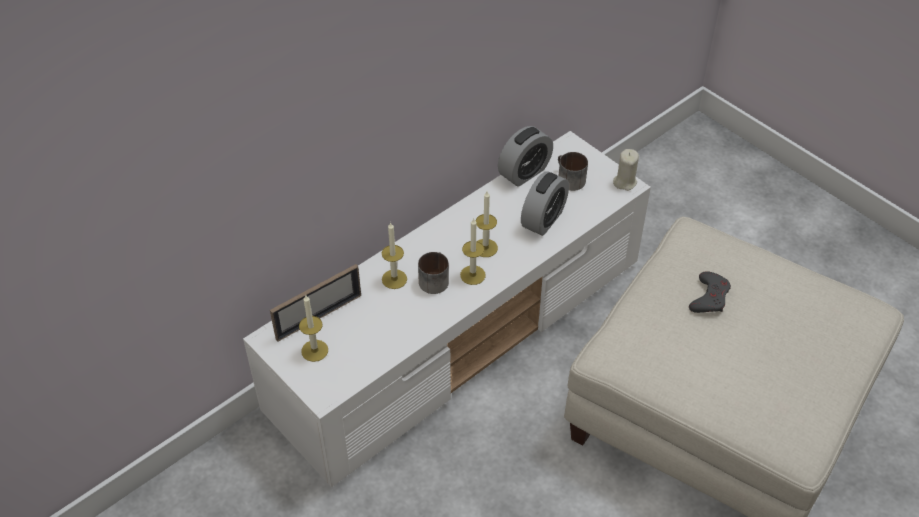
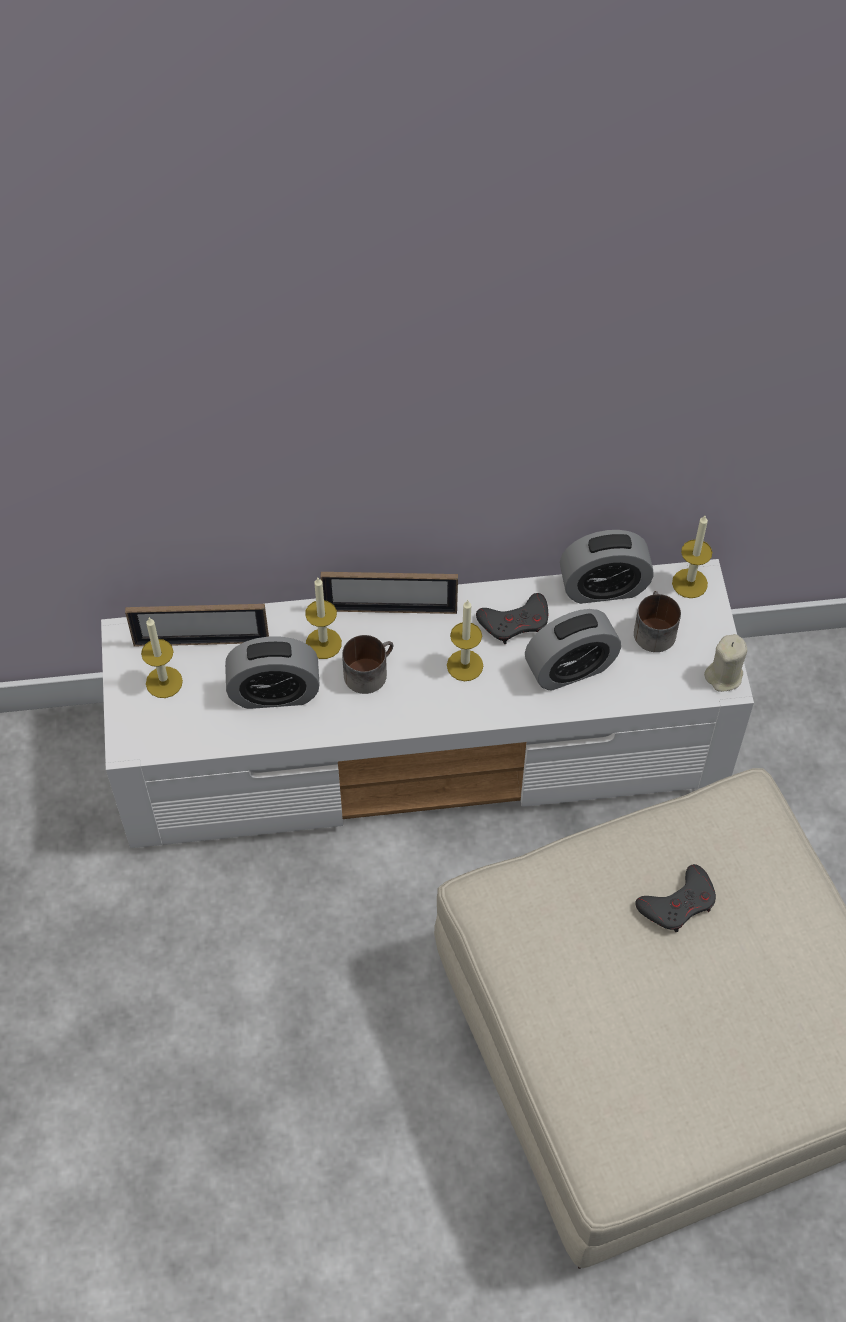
camera: 35 degrees right, 10 degrees up
candle [460,219,486,285] -> candle moved to [672,516,712,598]
none -> alarm clock [225,637,320,709]
none -> picture frame [320,572,458,614]
none -> grey game controller [476,593,548,644]

